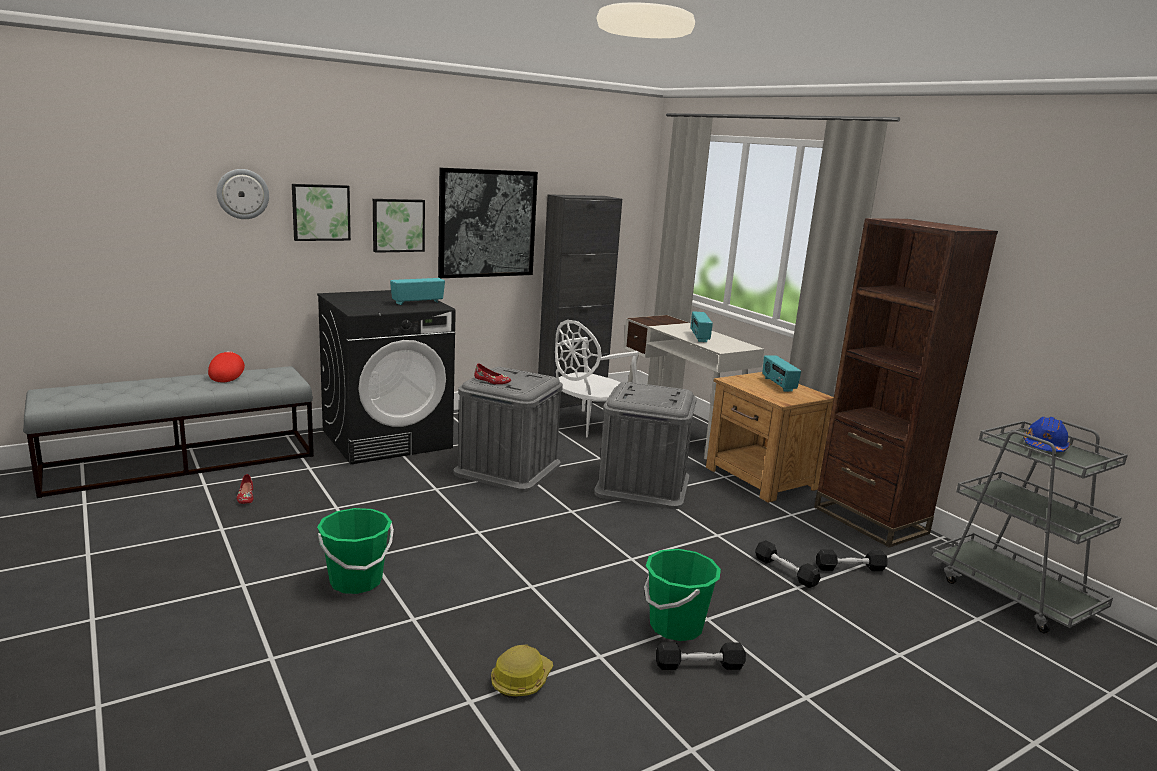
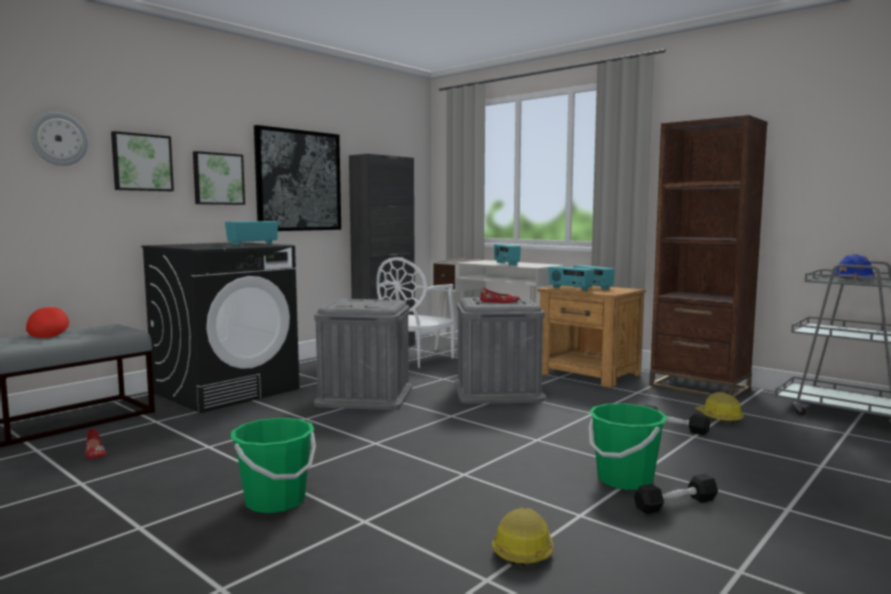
camera: 15 degrees left, 10 degrees down
red shoe [474,364,511,384] -> red shoe moved to [480,287,519,303]
black dumbbell [816,549,888,571] -> hard hat [695,392,744,424]
none -> radio [548,266,595,291]

